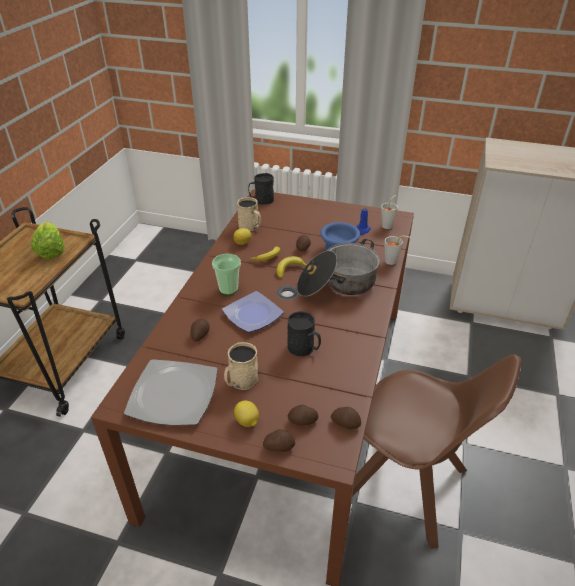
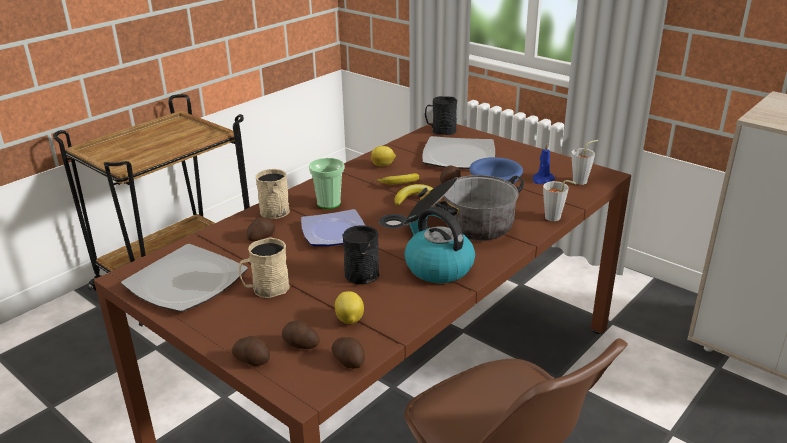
camera: 25 degrees right, 10 degrees down
lettuce [31,222,65,259] -> none
lemon [234,400,259,427] -> lemon moved to [335,291,364,324]
beige mug [237,197,261,231] -> beige mug moved to [255,169,290,219]
none -> kettle [405,206,475,283]
none -> plate [422,136,495,169]

